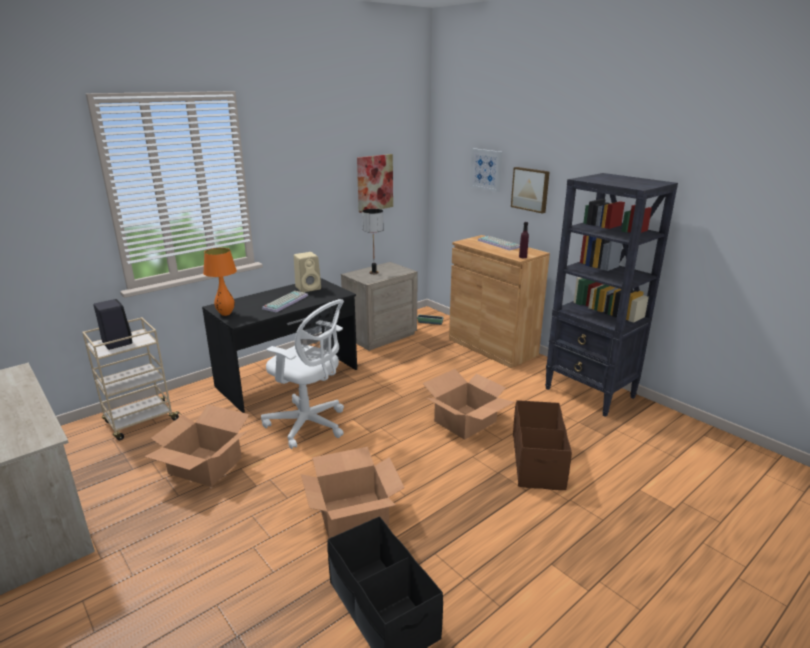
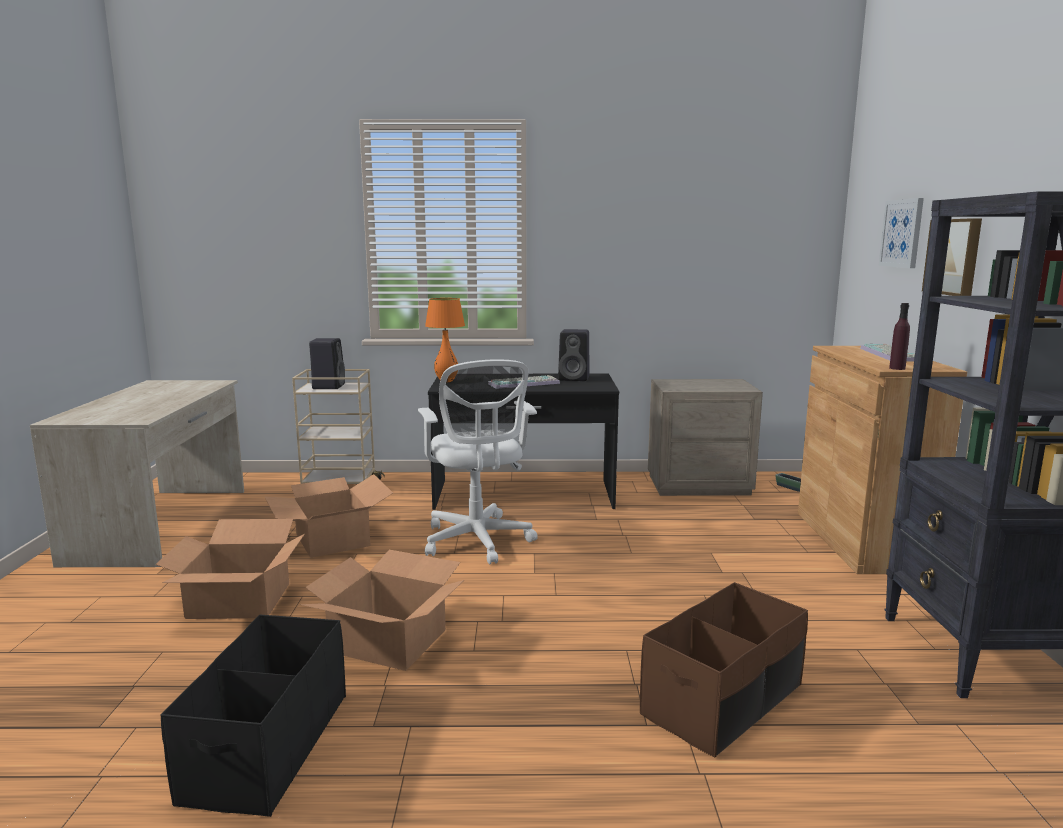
camera: 40 degrees right, 10 degrees down
beige speaker [294,252,321,293] -> black speaker [558,329,590,381]
picture [357,154,393,213] -> none
table lamp [362,209,384,274] -> none
cardboard box [422,369,514,440] -> cardboard box moved to [155,519,305,619]

